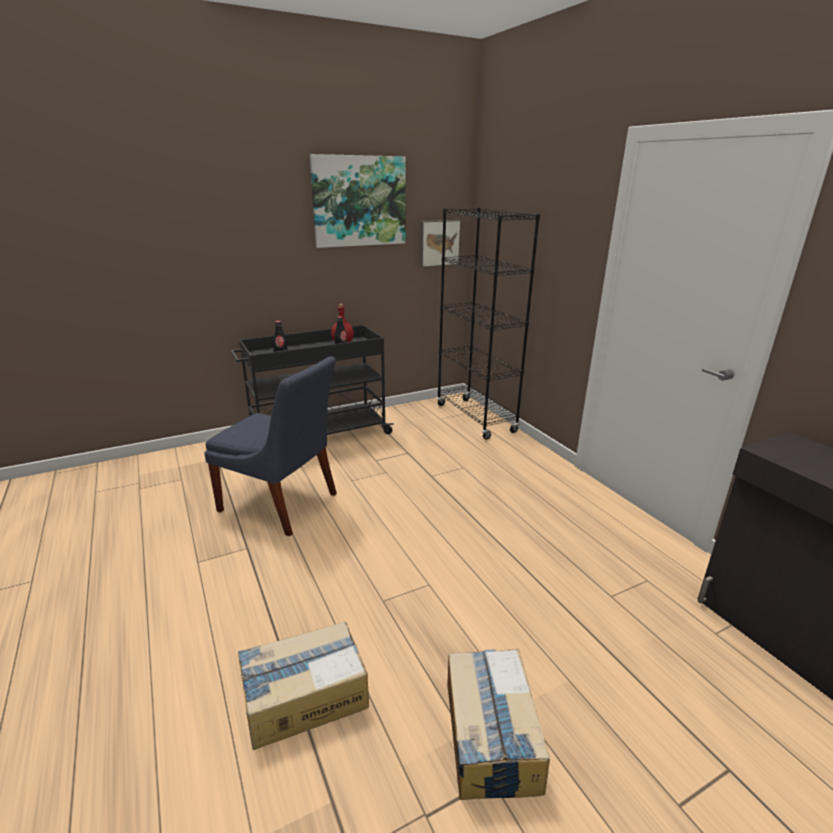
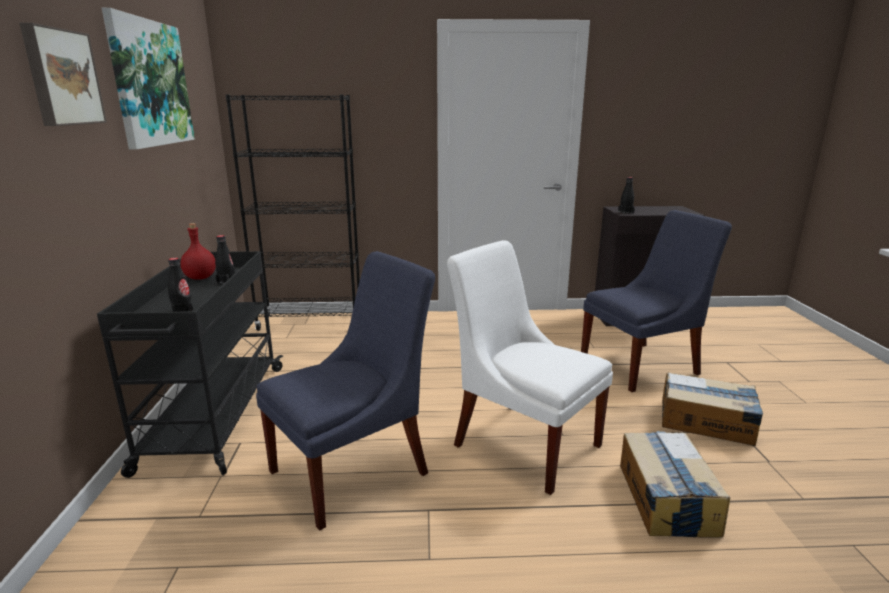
camera: 65 degrees left, 5 degrees down
picture [420,220,461,267] -> picture moved to [19,23,107,126]
none -> white chair [447,240,613,495]
none -> blue chair [581,210,732,392]
none -> black bottle [618,177,635,214]

